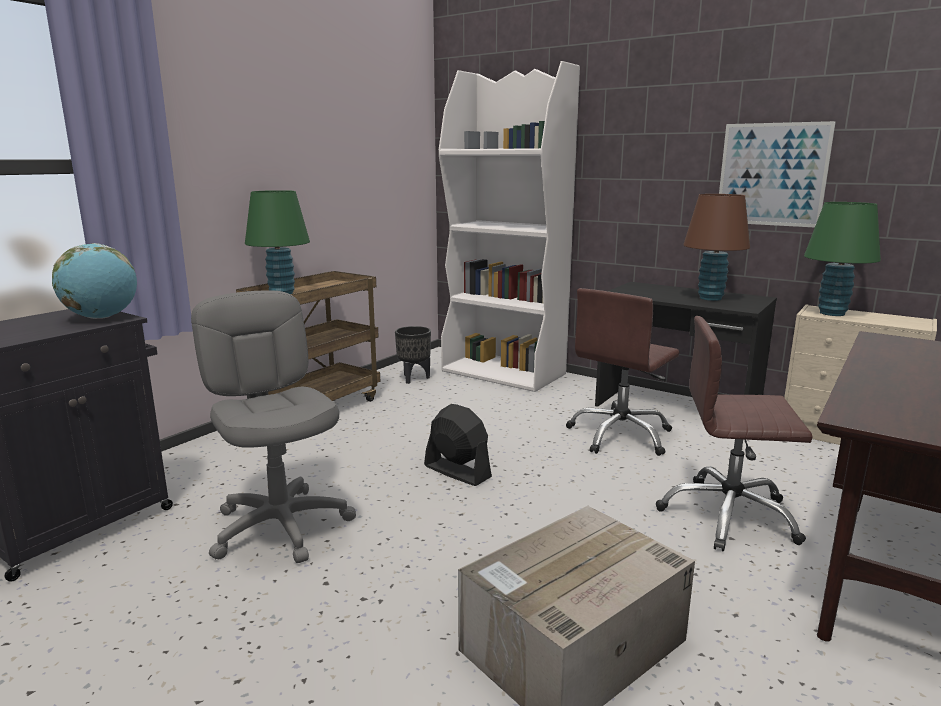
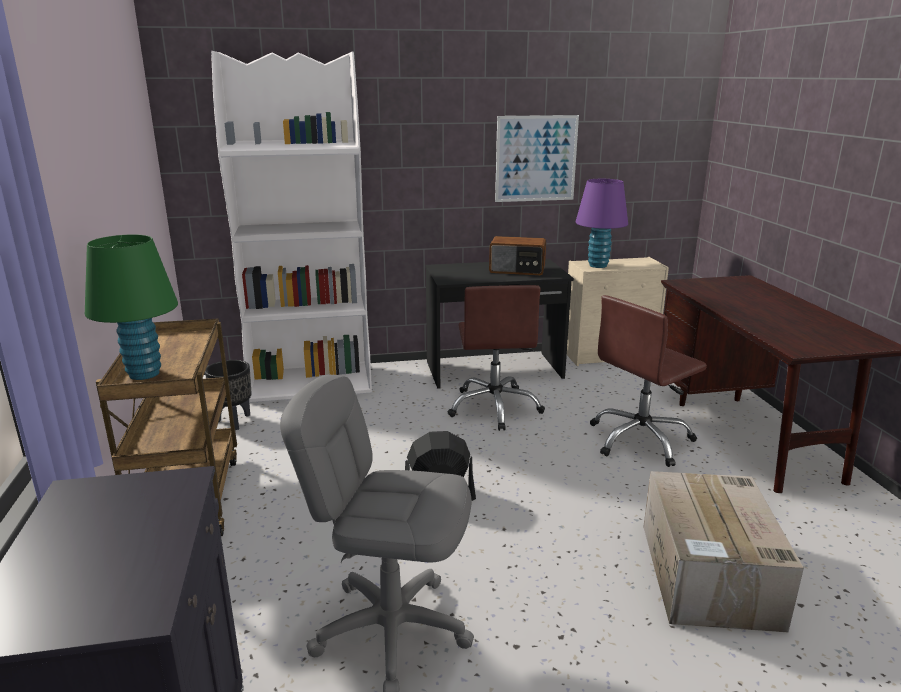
camera: 45 degrees left, 5 degrees up
globe [52,243,137,319] -> none
brown table lamp [683,194,750,301] -> radio [489,236,546,275]
green table lamp [804,202,881,316] -> purple table lamp [576,179,628,268]

